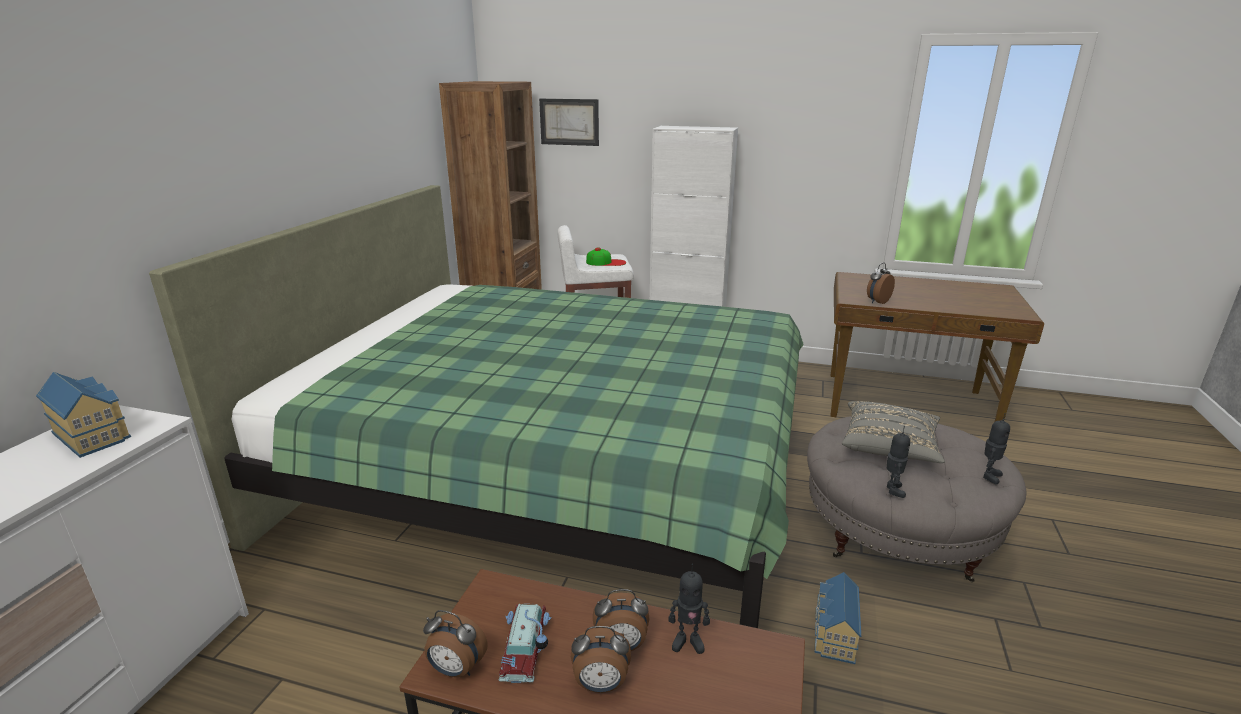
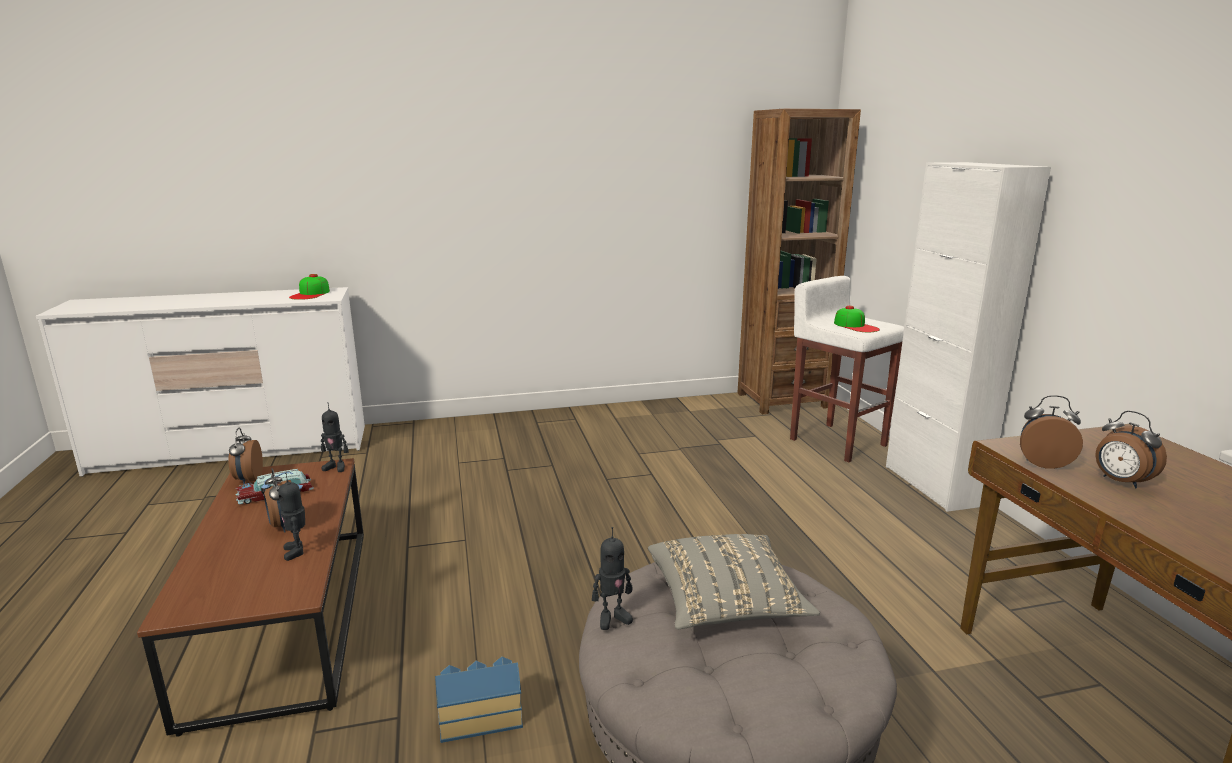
camera: 60 degrees right, 5 degrees down
toy house [36,372,131,458] -> cap [289,274,330,300]
green bed [149,185,804,628] -> none
picture [539,99,599,146] -> none
alarm clock [571,626,631,693] -> alarm clock moved to [1095,411,1167,488]
toy robot [983,413,1010,484] -> toy robot moved to [321,402,349,472]

